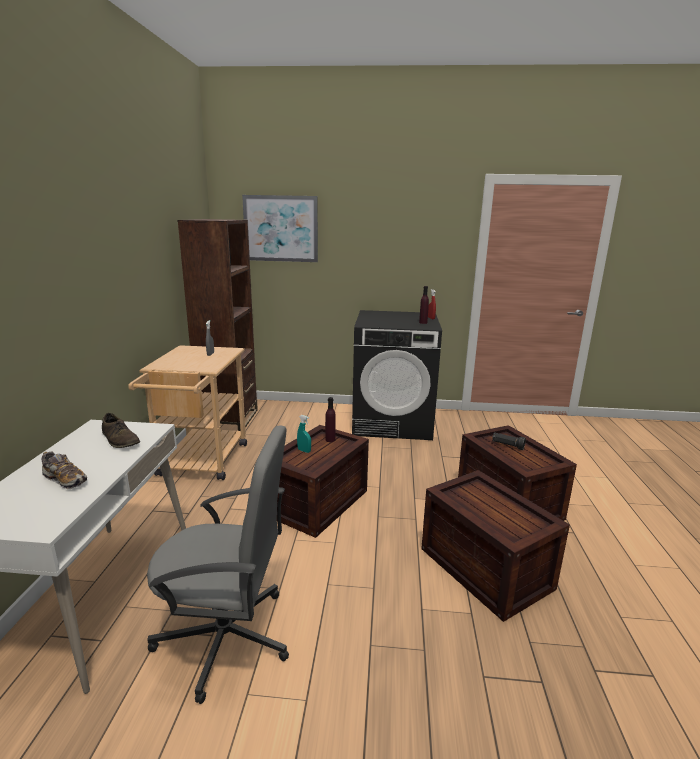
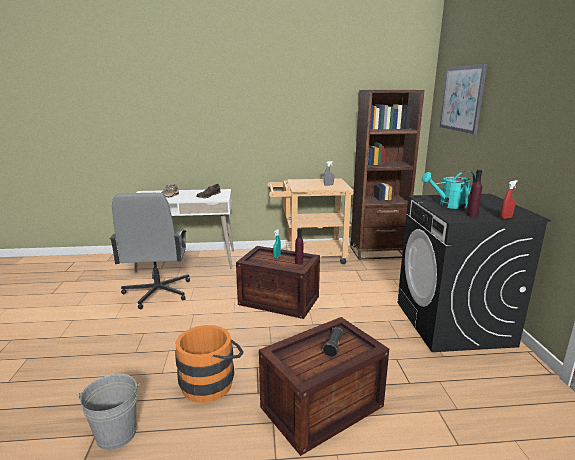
camera: 80 degrees right, 0 degrees up
crate [421,470,570,622] -> orange bucket [175,325,244,403]
none -> grey bucket [77,374,140,450]
none -> turquoise watering can [422,171,475,209]

